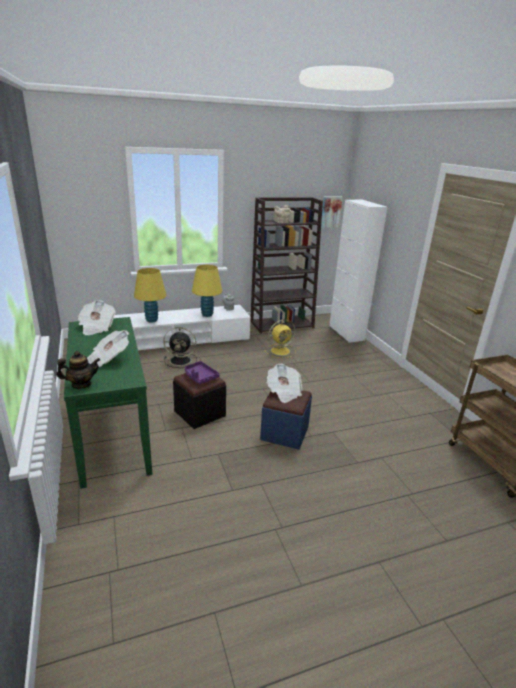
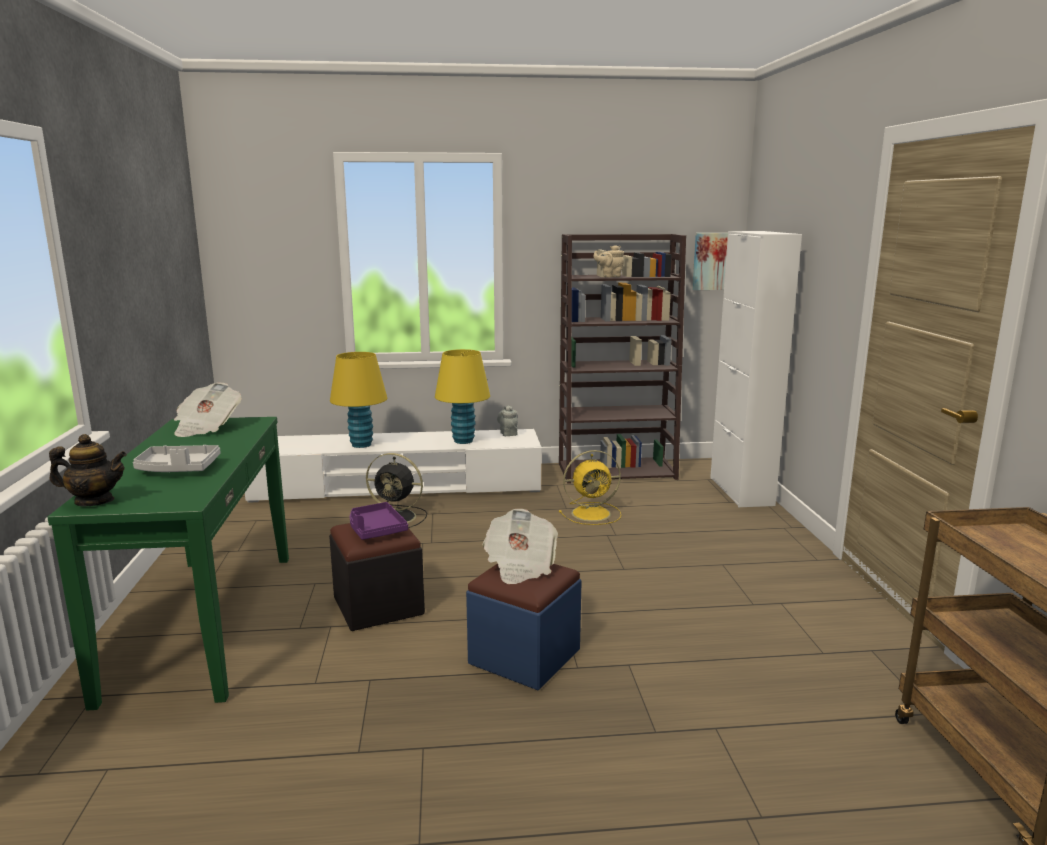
camera: 15 degrees right, 10 degrees down
newspaper [87,330,129,367] -> grey tray [133,445,221,472]

